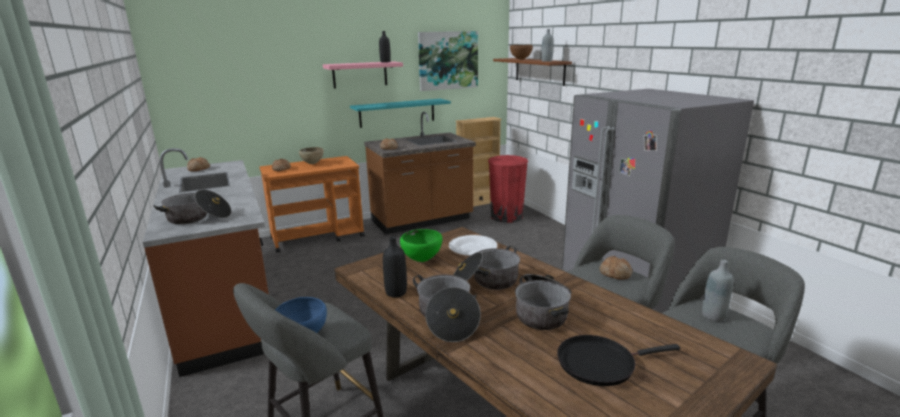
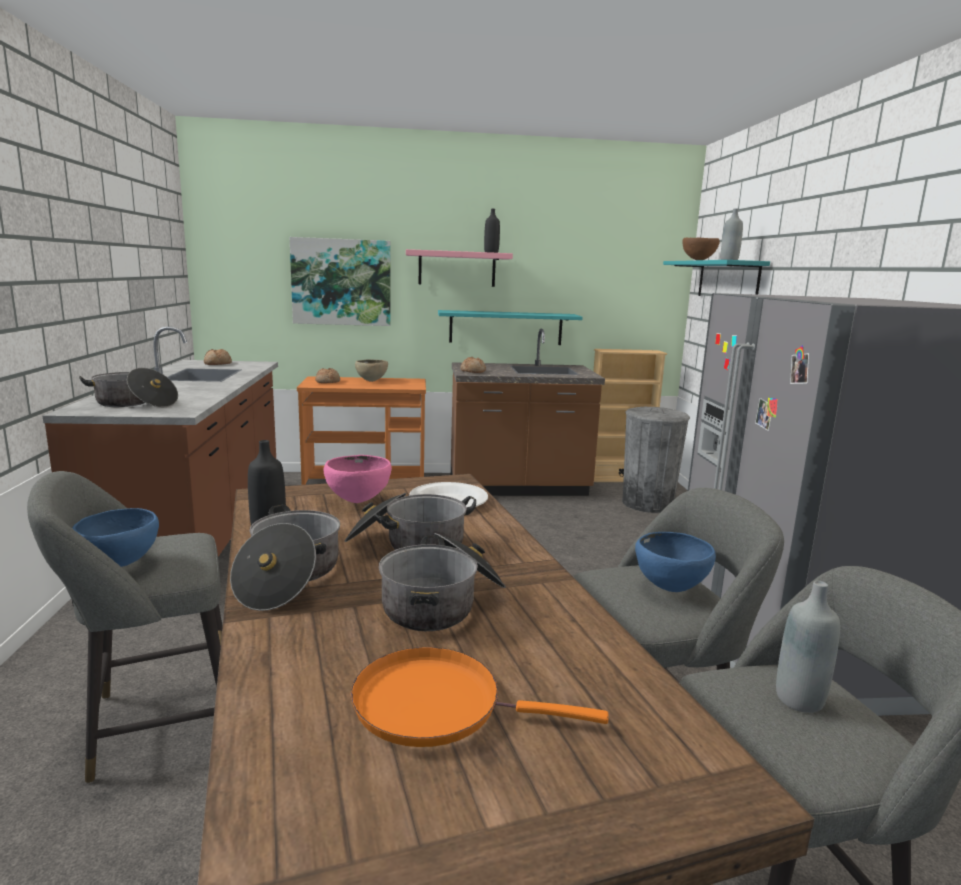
camera: 20 degrees right, 5 degrees down
green bowl [400,229,443,262] -> pink bowl [323,455,392,503]
picture [418,31,478,91] -> picture moved to [290,237,391,326]
red trash can [488,155,528,223] -> grey trash can [622,407,690,513]
brown shelf [493,58,572,86] -> turquoise shelf [663,260,770,296]
black frying pan [557,335,680,386] -> orange frying pan [351,647,609,747]
bread [600,256,632,280] -> blue bowl [635,532,716,592]

